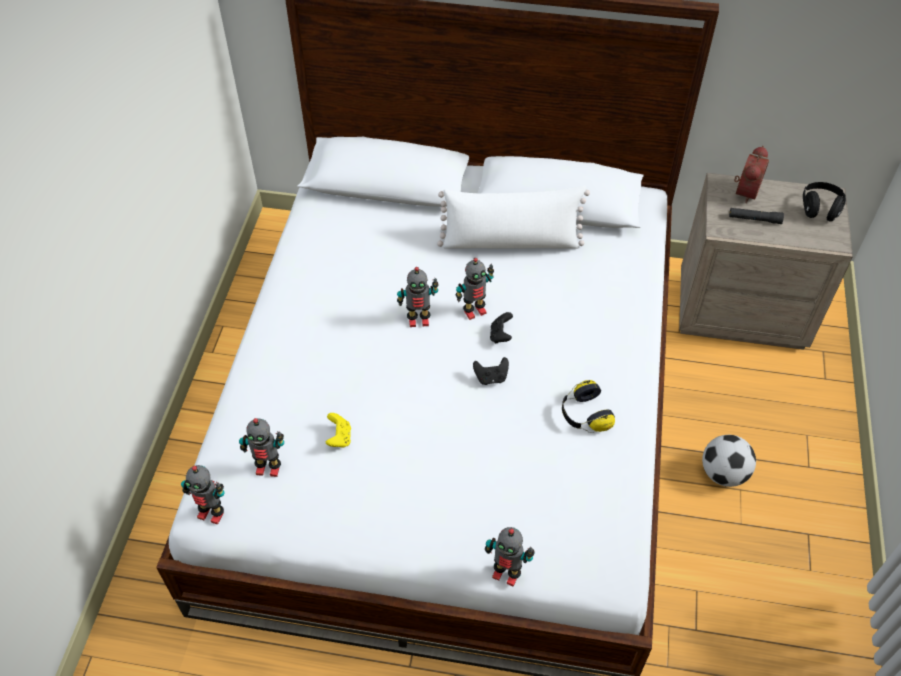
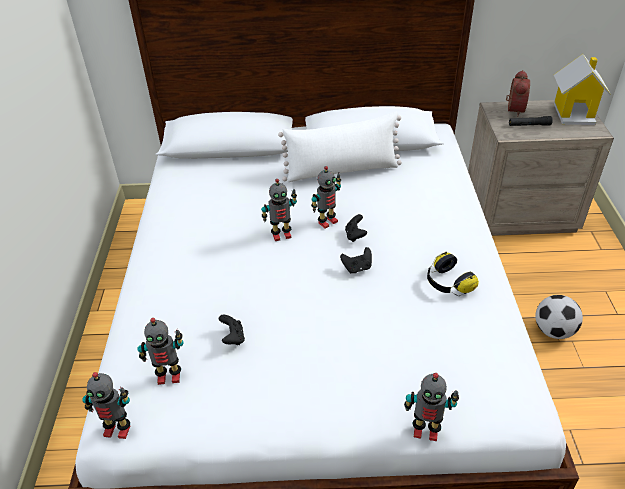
camera: 10 degrees left, 10 degrees down
yellow game controller [326,413,351,448] -> black game controller [219,315,245,345]
black headphones [803,182,846,221] -> toy house [554,54,611,125]

